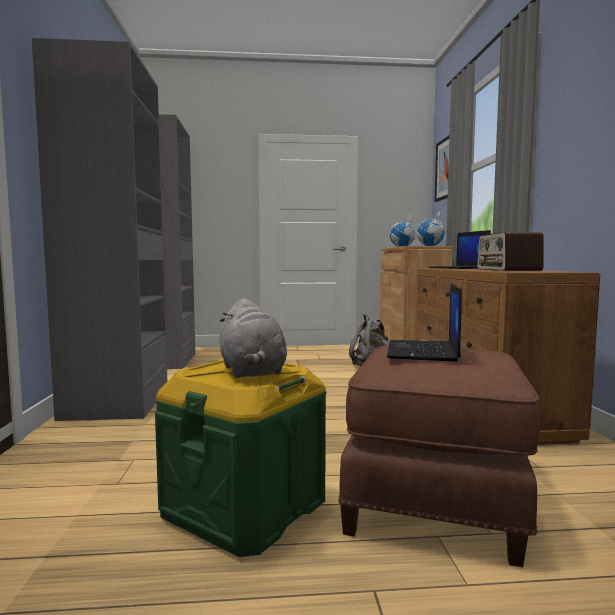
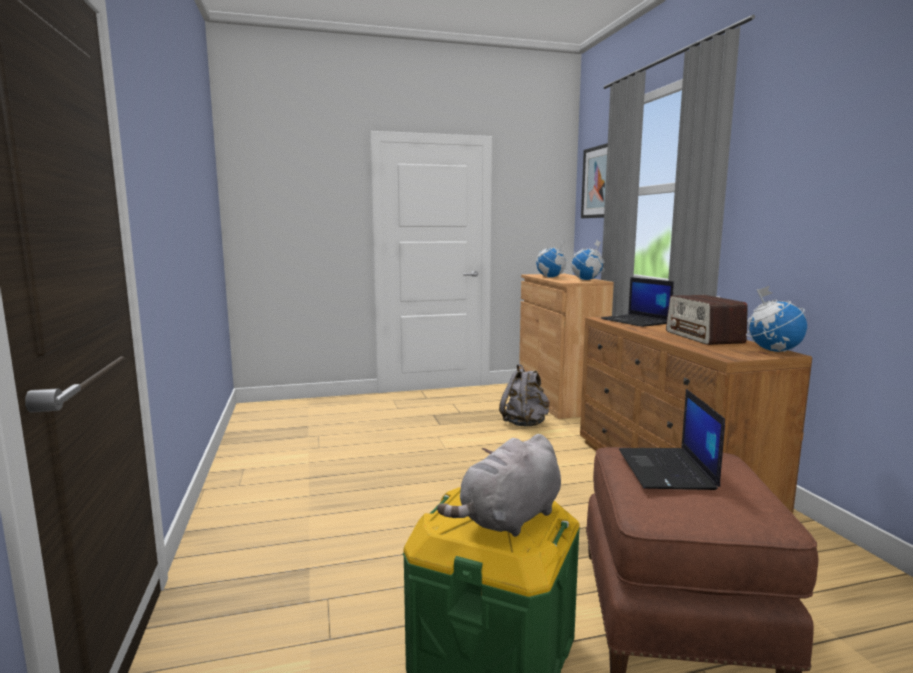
camera: 10 degrees left, 5 degrees up
grey wardrobe [32,38,195,421] -> none
grey plush toy [219,299,287,378] -> grey plush toy turned 75 degrees clockwise [437,434,561,537]
none -> globe [746,286,807,352]

